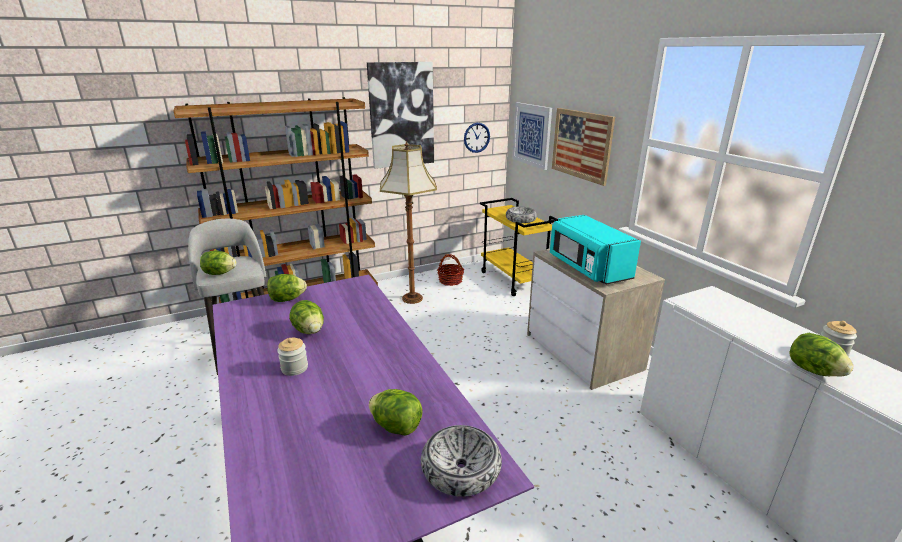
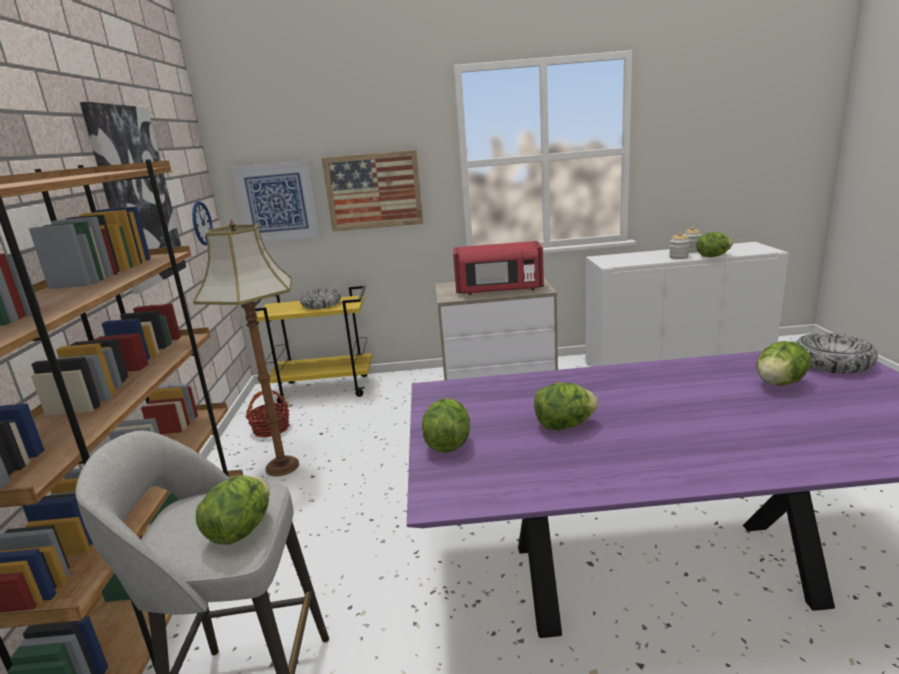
camera: 65 degrees left, 5 degrees down
jar [277,338,308,376] -> jar moved to [669,232,690,259]
turquoise microwave [550,215,641,284] -> red microwave [453,241,544,295]

